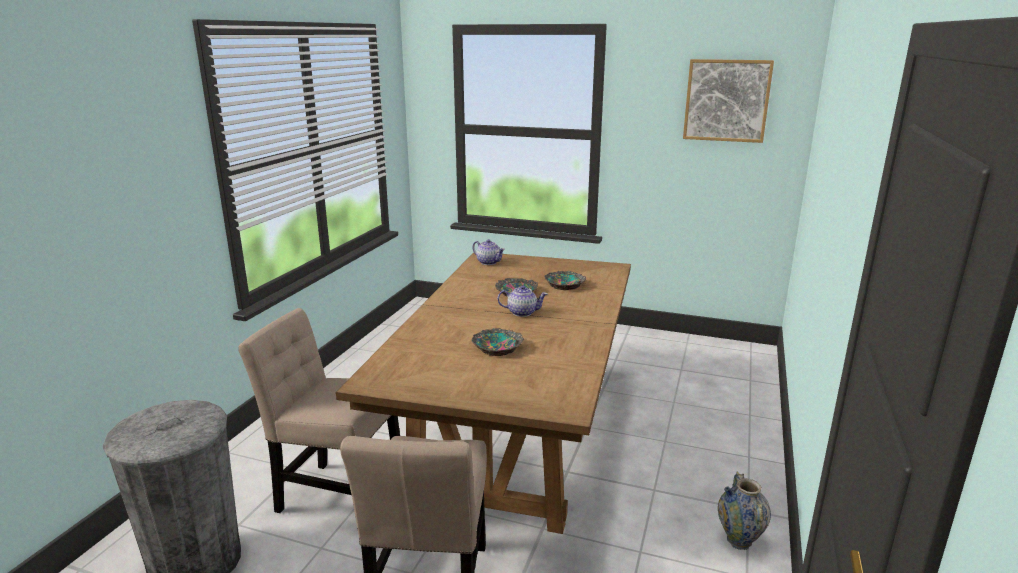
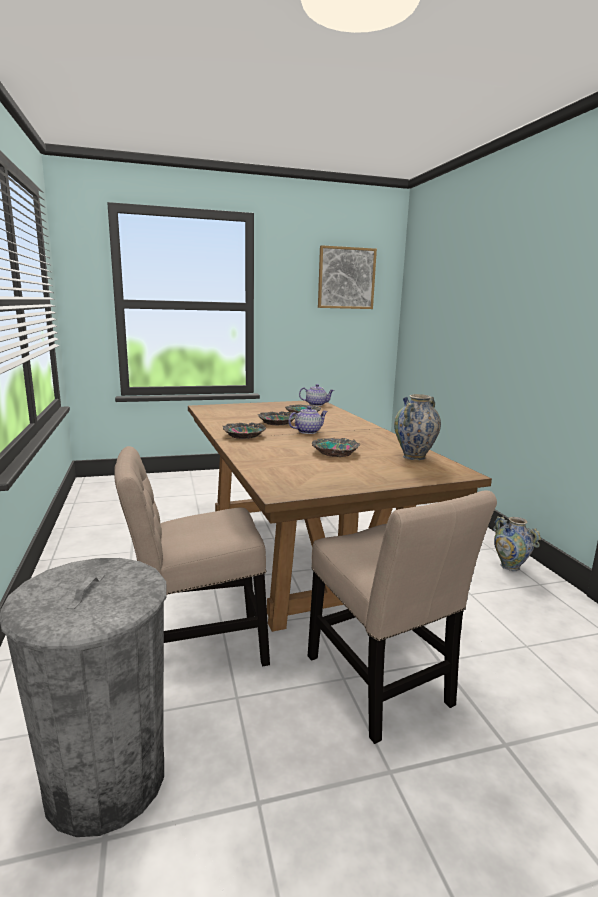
camera: 35 degrees left, 5 degrees down
teapot [472,239,505,265] -> teapot moved to [299,384,335,406]
none -> bowl [223,423,267,439]
none -> vase [394,394,441,460]

